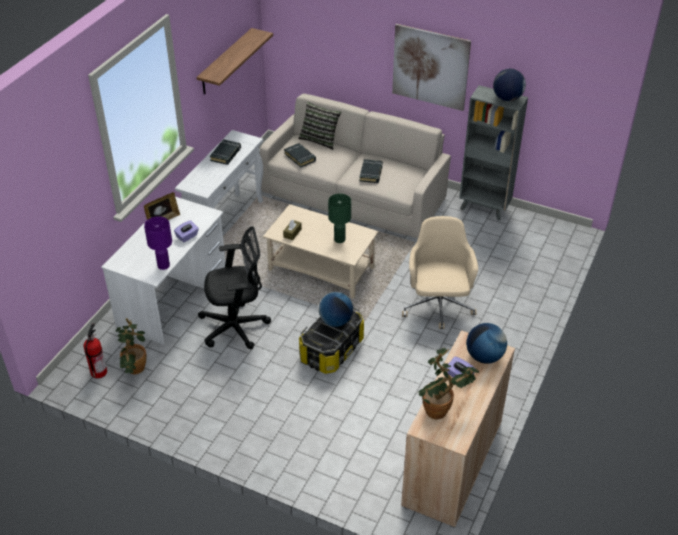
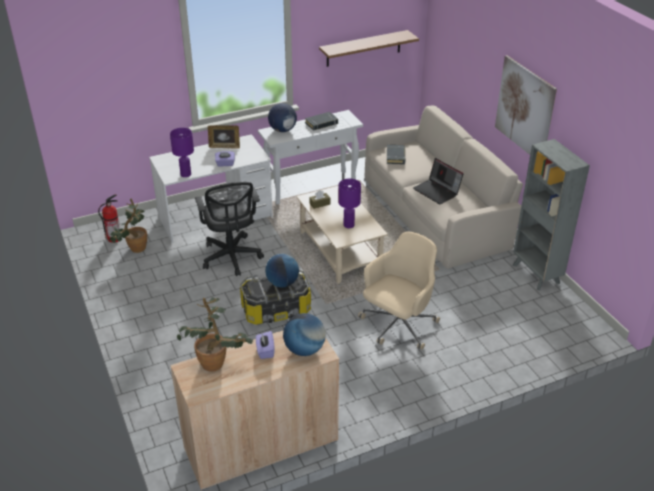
camera: 40 degrees right, 5 degrees down
black office chair [198,227,271,349] -> black office chair turned 45 degrees clockwise [195,182,264,276]
pillow [298,102,342,150] -> none
green table lamp [328,194,351,243] -> purple table lamp [338,179,361,228]
black book [359,159,383,183] -> laptop [413,158,463,204]
globe [493,69,526,101] -> globe moved to [268,103,297,132]

